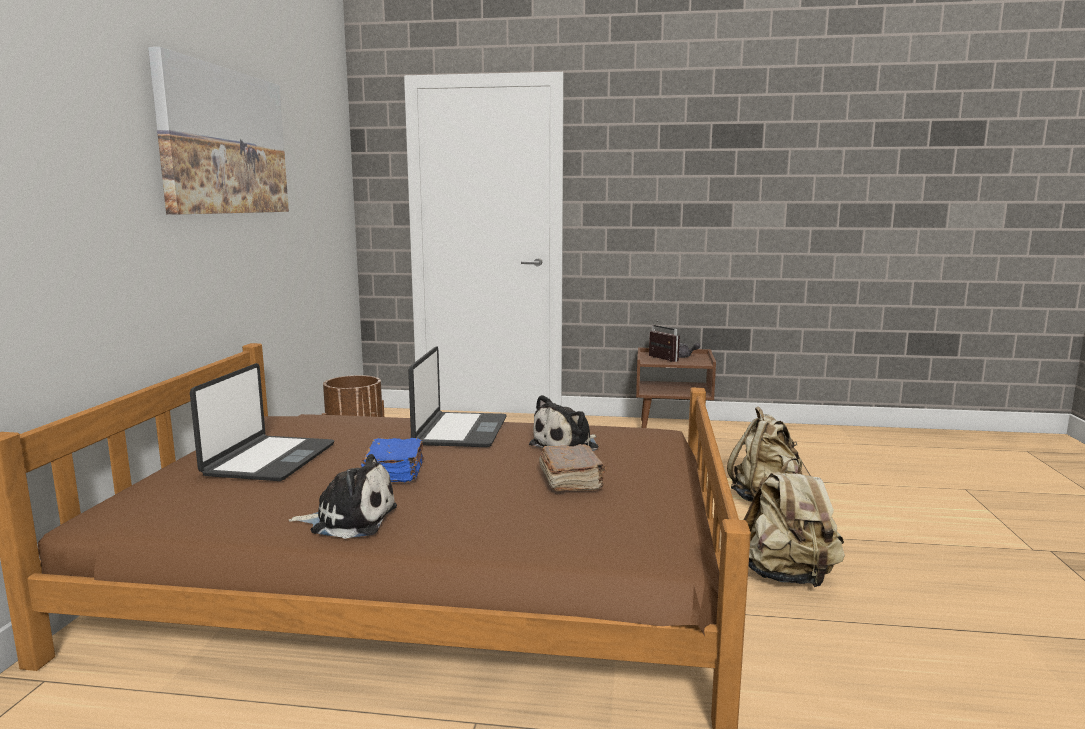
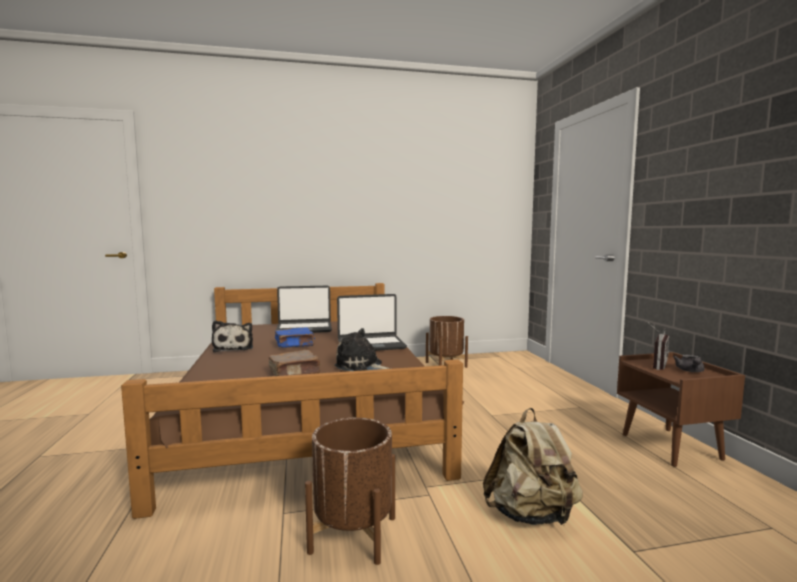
camera: 70 degrees right, 5 degrees down
picture [148,47,289,214] -> none
beige backpack [743,458,845,587] -> brown planter [305,418,395,565]

